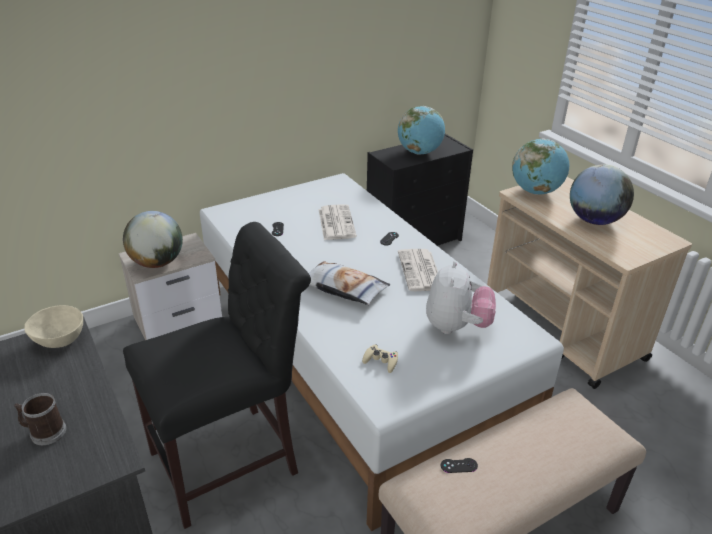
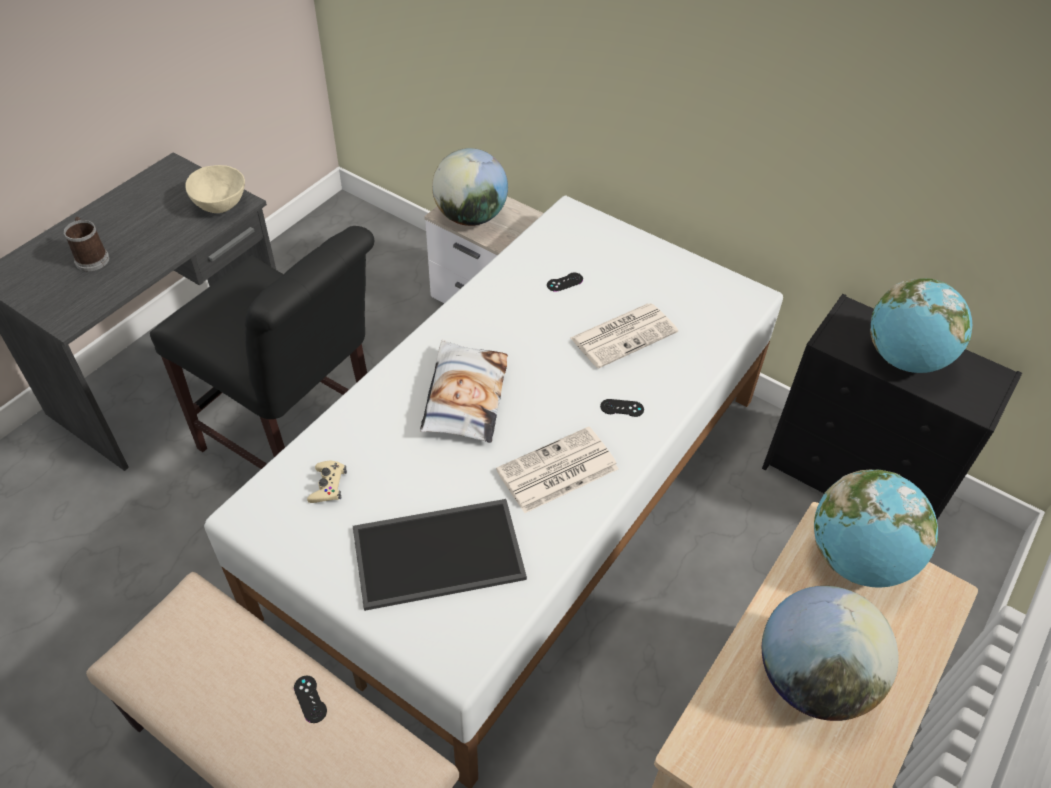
camera: 65 degrees right, 15 degrees up
plush toy [426,261,496,334] -> tray [353,499,527,611]
black game controller [441,458,478,473] -> black game controller moved to [294,676,327,723]

